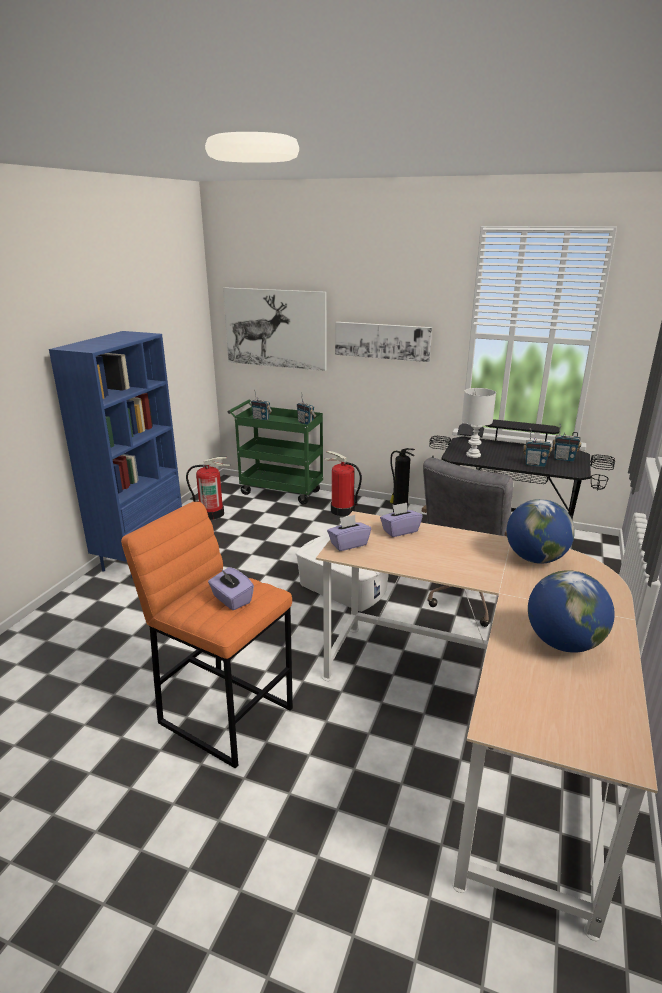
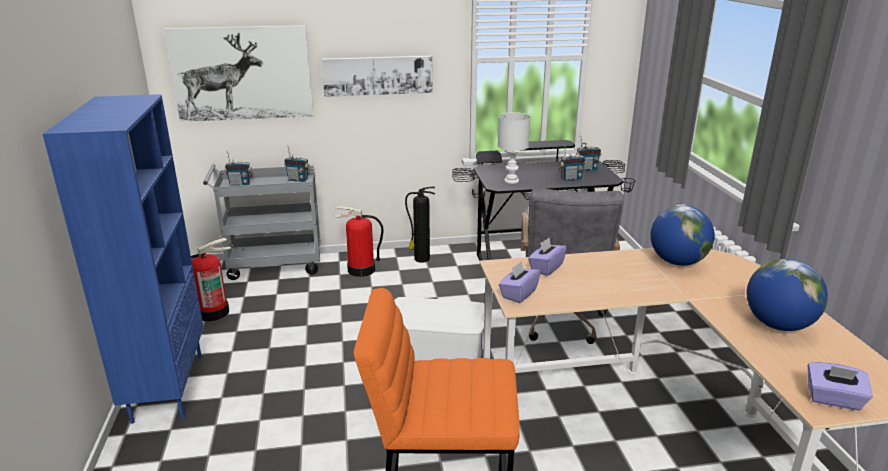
camera: 30 degrees left, 0 degrees up
purple tissue box [208,567,254,611] -> purple tissue box moved to [808,362,873,410]
green cart [228,399,323,504] -> grey cart [203,164,320,280]

